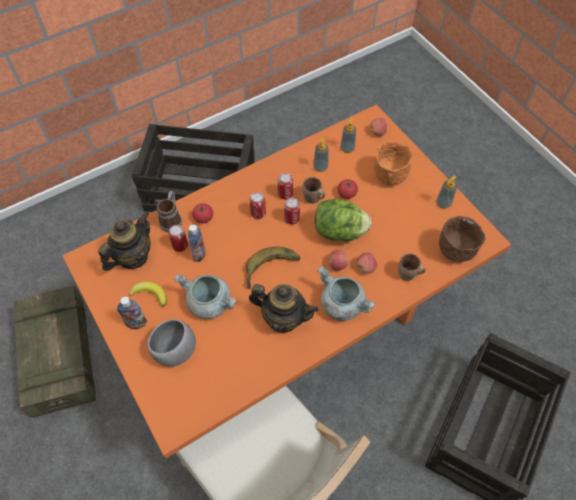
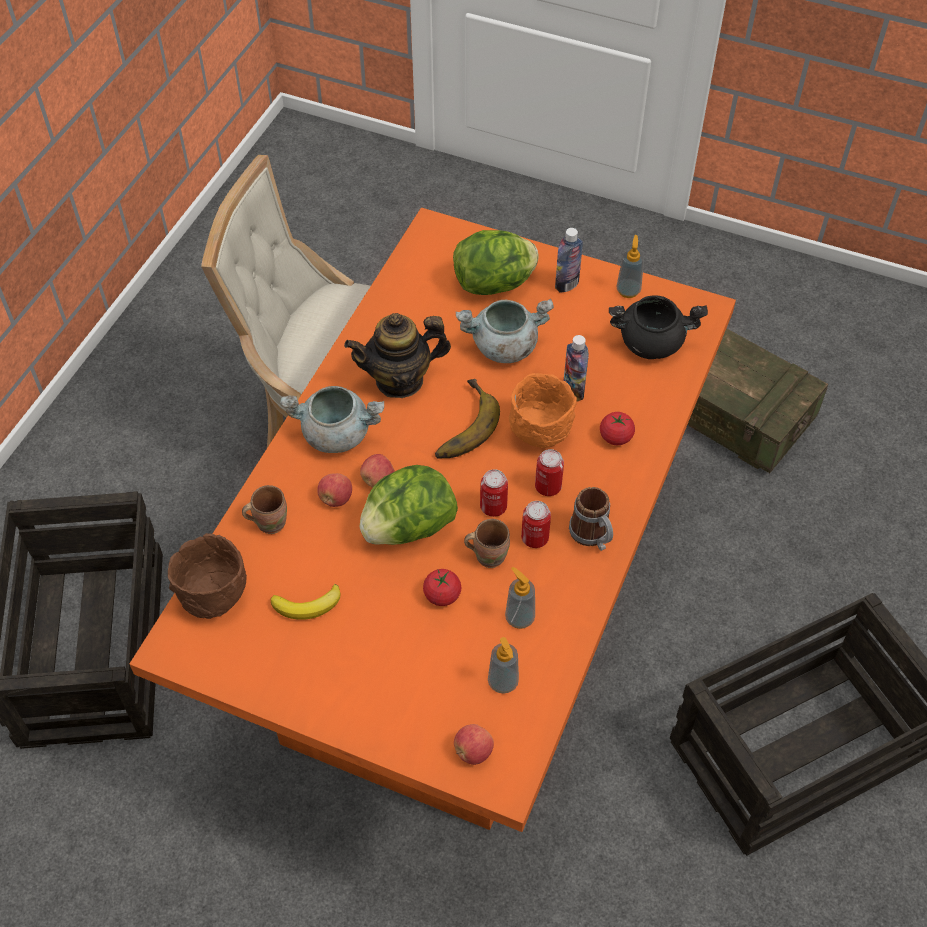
camera: 145 degrees right, 5 degrees down
teapot [98,211,151,271] -> black cooking pot [609,295,708,359]
banana [129,281,167,307] -> banana moved to [271,584,340,620]
grey bowl [148,319,196,366] -> lettuce [453,230,539,295]
mug [157,191,182,233] -> mug moved to [569,487,613,551]
can [169,225,188,252] -> none
orange bowl [374,141,413,186] -> orange bowl moved to [509,373,577,448]
soap dispenser [436,175,457,209] -> soap dispenser moved to [616,235,644,298]

